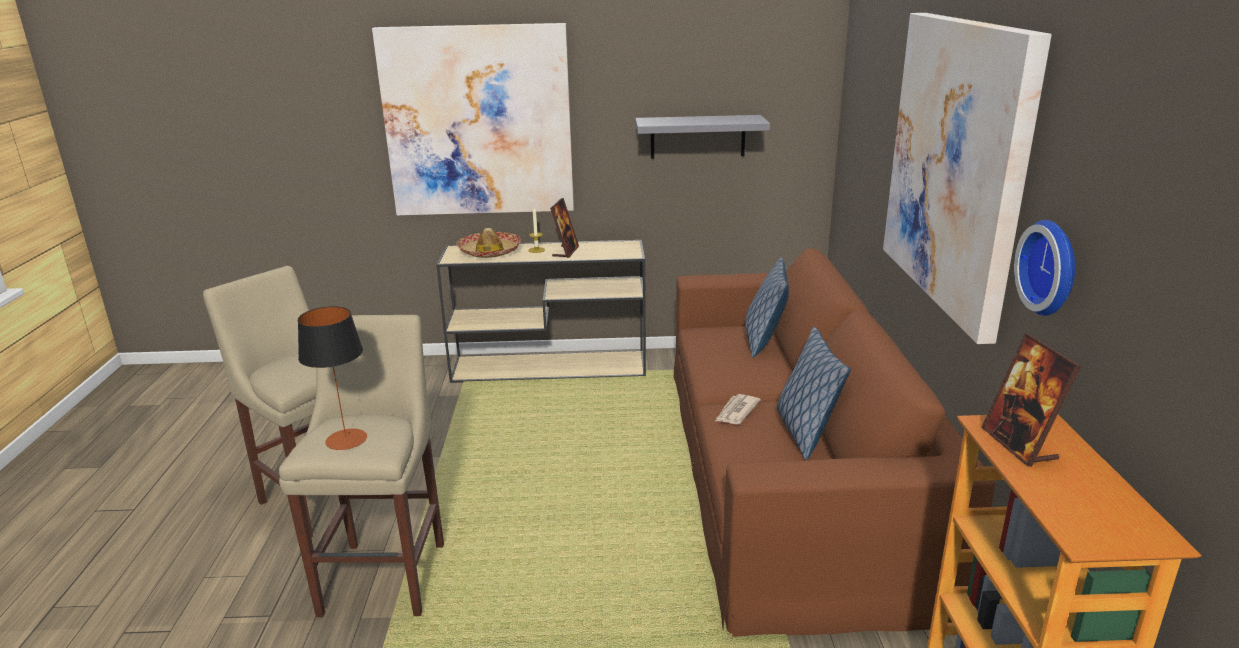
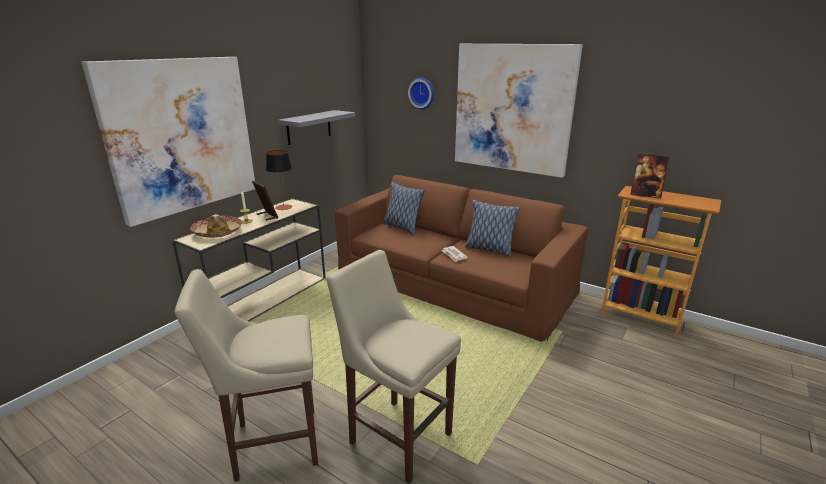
camera: 55 degrees left, 0 degrees up
table lamp [298,306,367,450] -> table lamp moved to [266,150,292,210]
wall clock [1014,220,1075,316] -> wall clock moved to [408,78,434,109]

